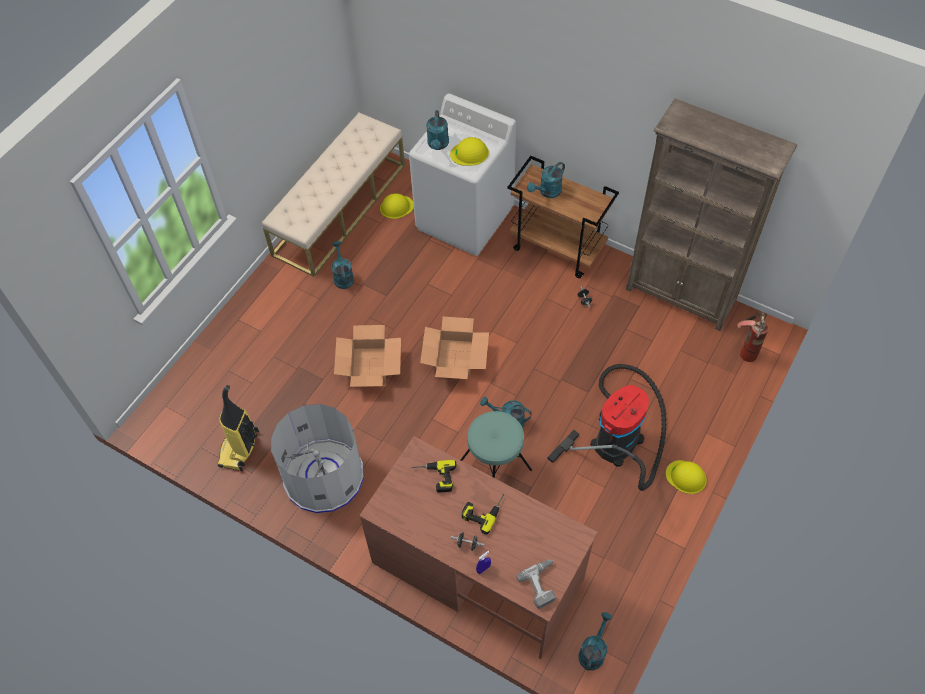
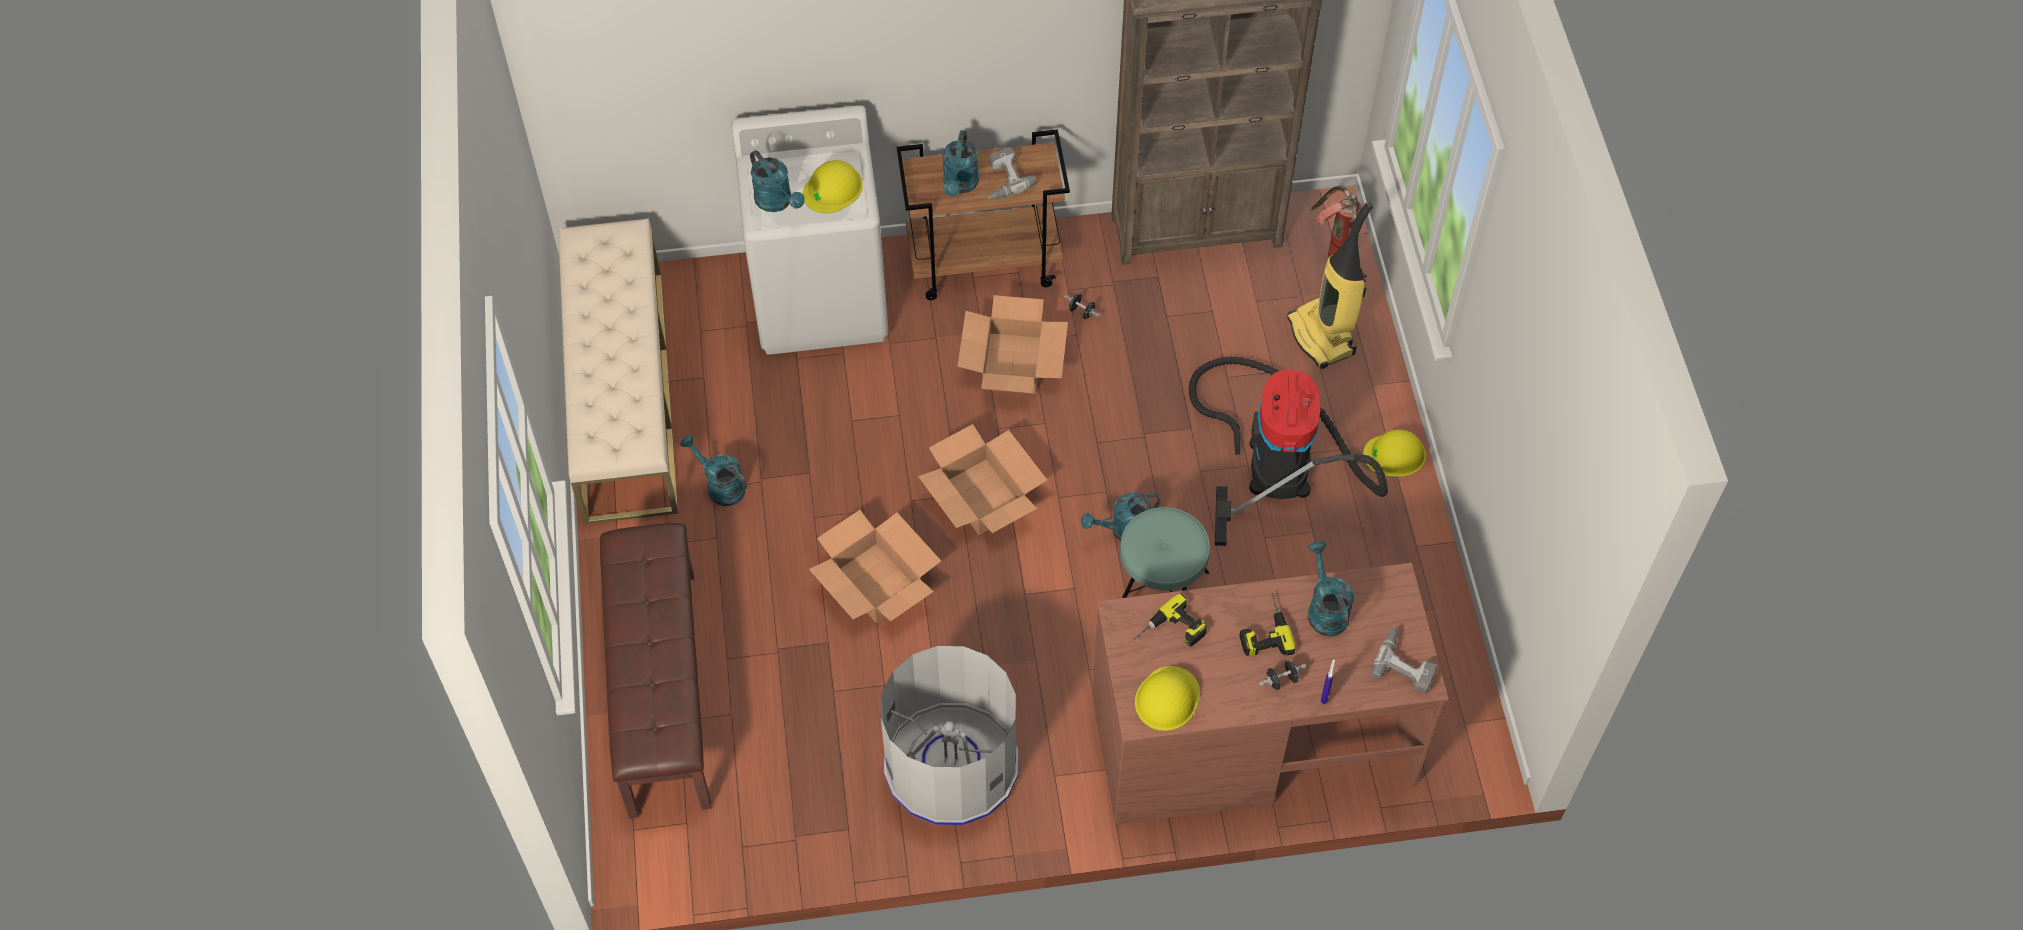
camera: 40 degrees left, 0 degrees up
vacuum cleaner [217,385,259,471] -> vacuum cleaner moved to [1287,201,1373,369]
yellow hard hat [380,193,414,219] -> yellow hard hat moved to [1135,666,1200,731]
turquoise watering can [579,612,612,671] -> turquoise watering can moved to [1308,541,1354,637]
none -> brown bench [600,523,712,819]
none -> cardboard box [957,295,1068,394]
none -> power drill [988,147,1037,199]

